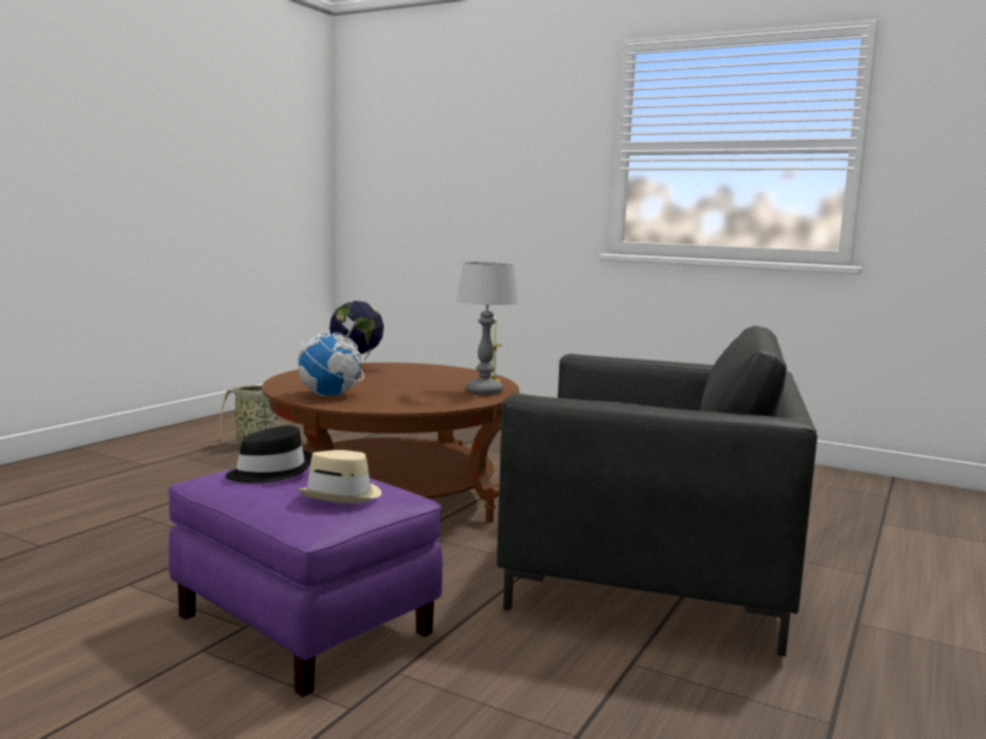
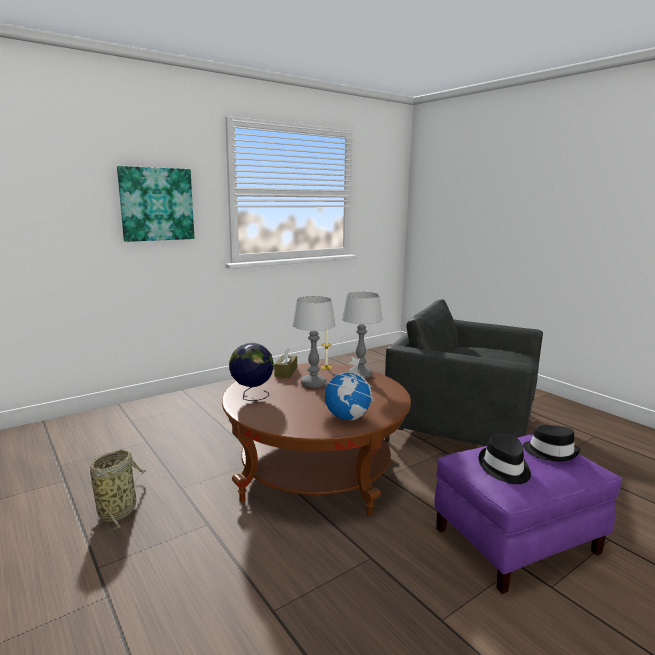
camera: 65 degrees left, 5 degrees up
beige hat [298,450,382,503] -> black hat [523,425,580,461]
grey armchair [497,326,818,656] -> grey armchair turned 105 degrees counterclockwise [385,299,543,446]
none -> picture [117,166,194,242]
none -> brown tissue box [274,348,297,378]
none -> table lamp [292,296,336,388]

